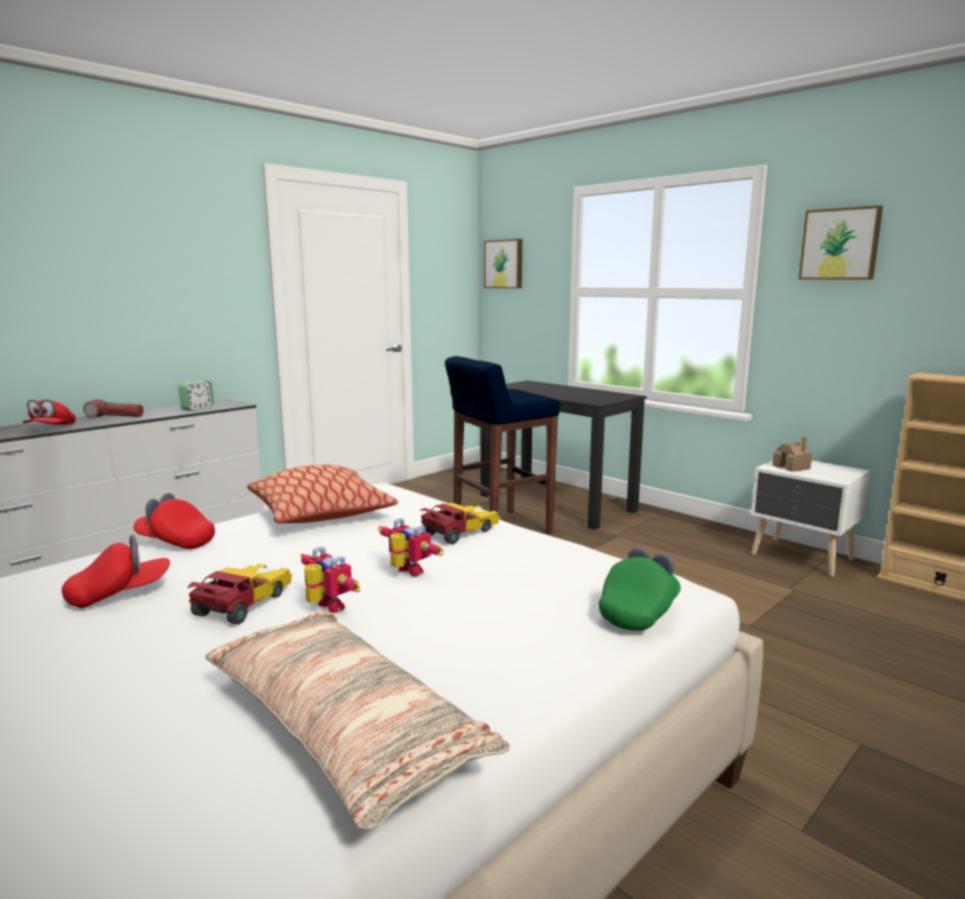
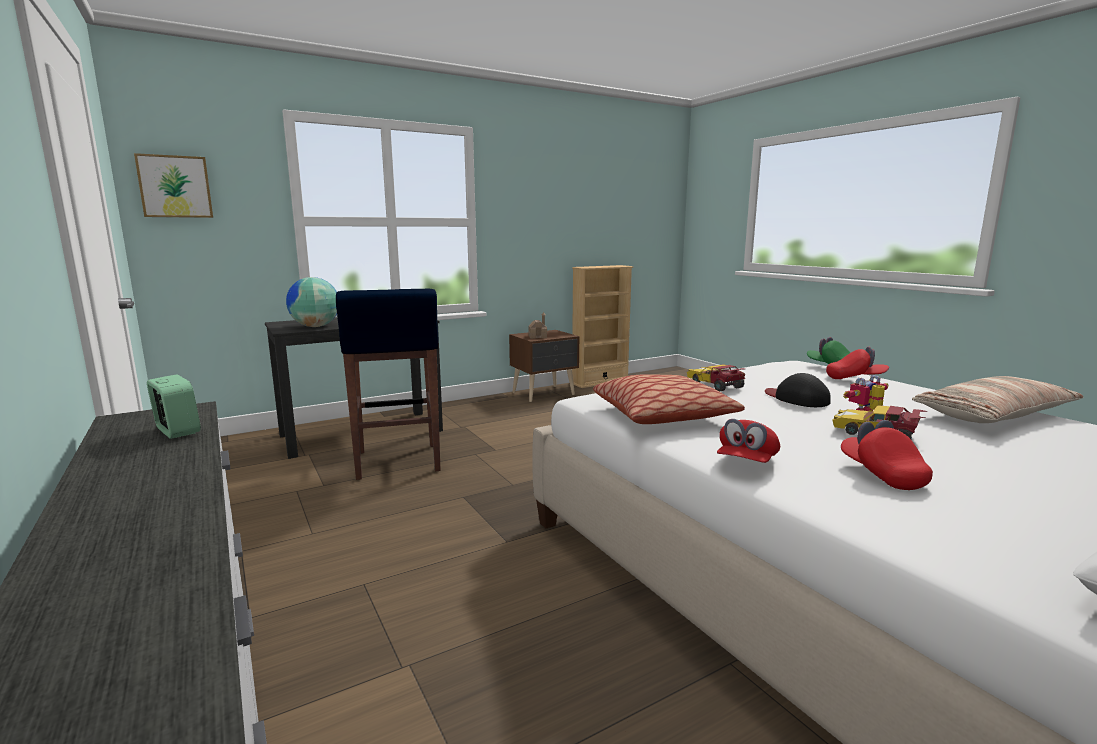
camera: 75 degrees left, 0 degrees up
red cap [22,399,76,425] -> red cap moved to [826,347,889,379]
flashlight [83,399,144,418] -> none
toy robot [378,518,444,576] -> black cap [765,373,831,407]
white nightstand [751,460,870,577] -> brown nightstand [509,330,580,402]
picture [798,205,883,280] -> none
none -> globe [286,277,337,327]

